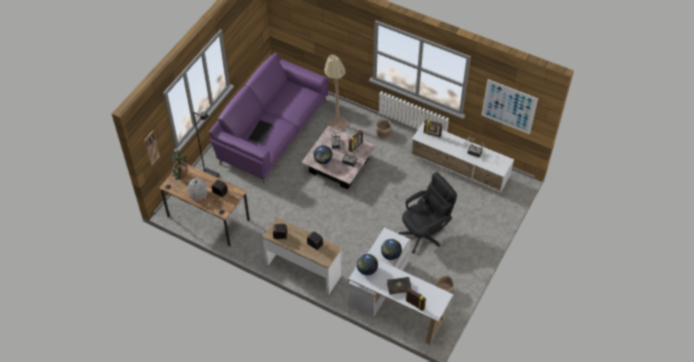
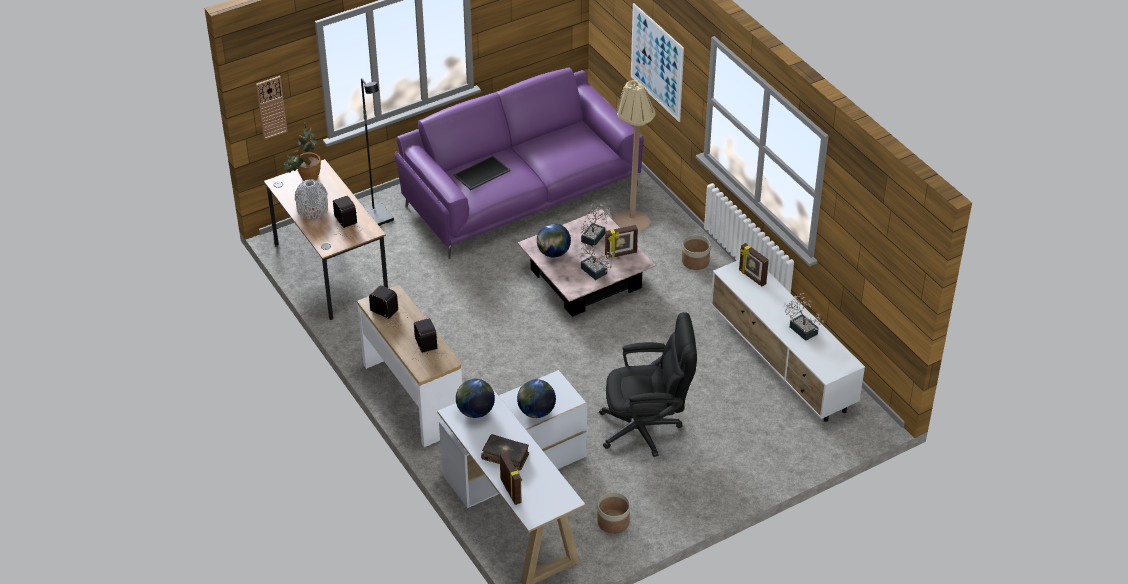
camera: 30 degrees right, 10 degrees down
picture [481,79,538,134] -> picture moved to [631,3,684,122]

